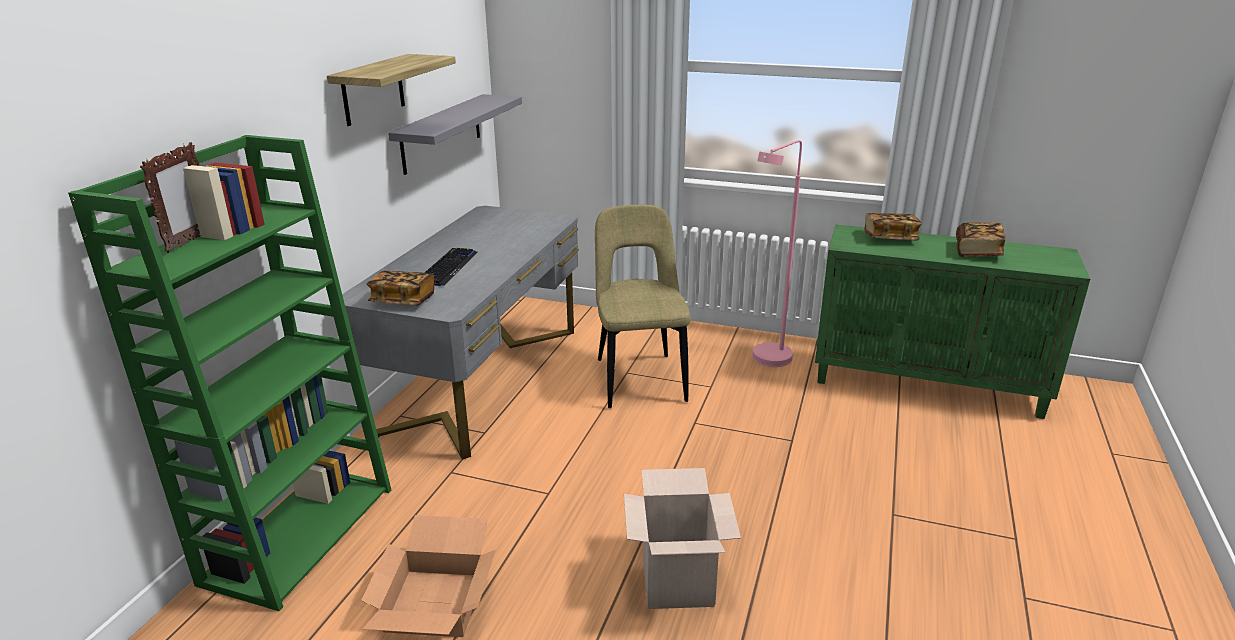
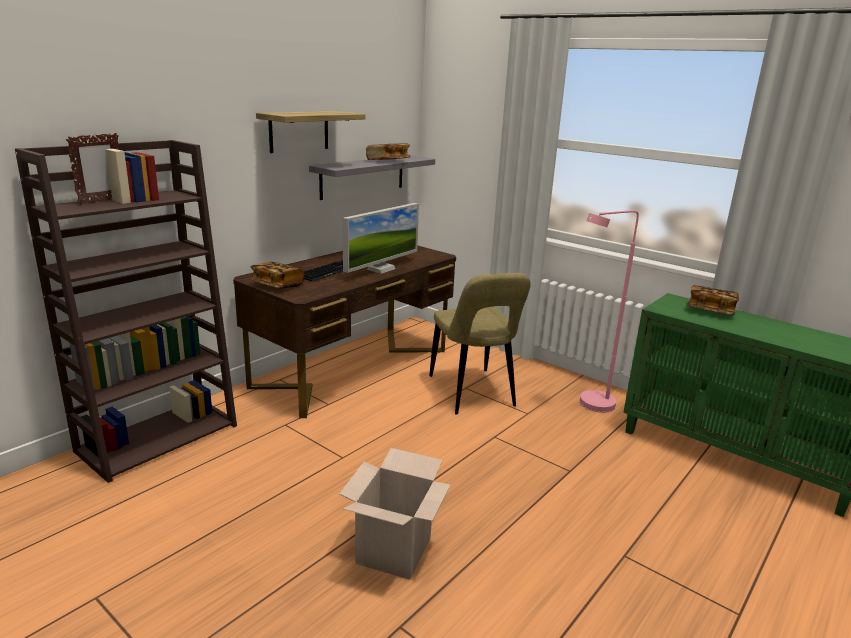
camera: 20 degrees right, 5 degrees down
green bookcase [68,135,391,611] -> brown bookcase [15,140,237,483]
grey desk [342,206,579,459] -> brown desk [233,245,456,418]
cardboard box [361,515,496,637] -> none
beige chair [595,205,690,408] -> beige chair turned 150 degrees clockwise [429,273,531,415]
book [956,222,1006,257] -> book moved to [366,143,410,160]
none -> monitor [343,203,419,274]

